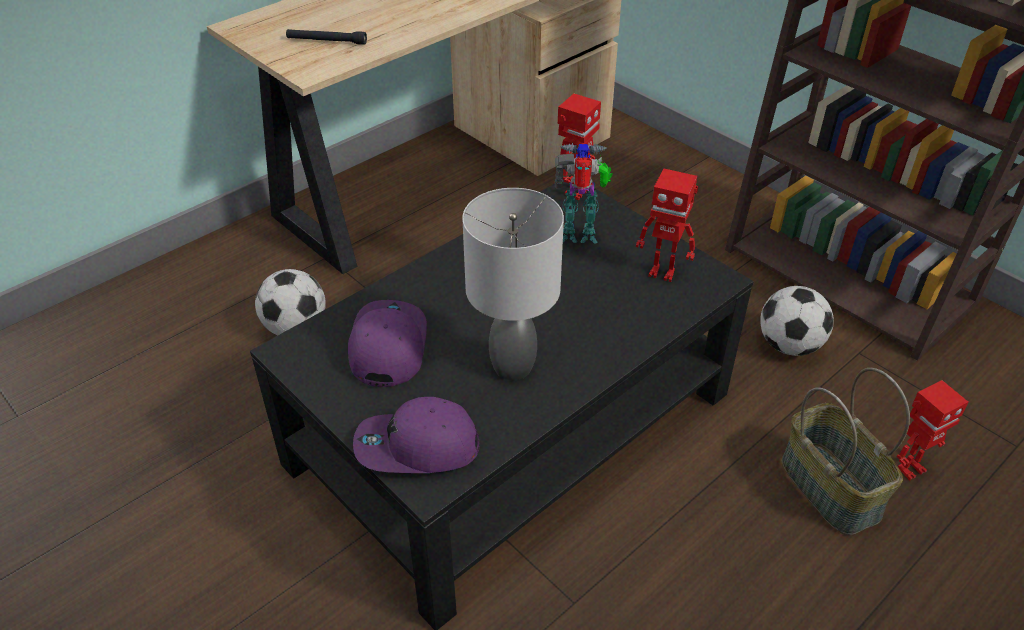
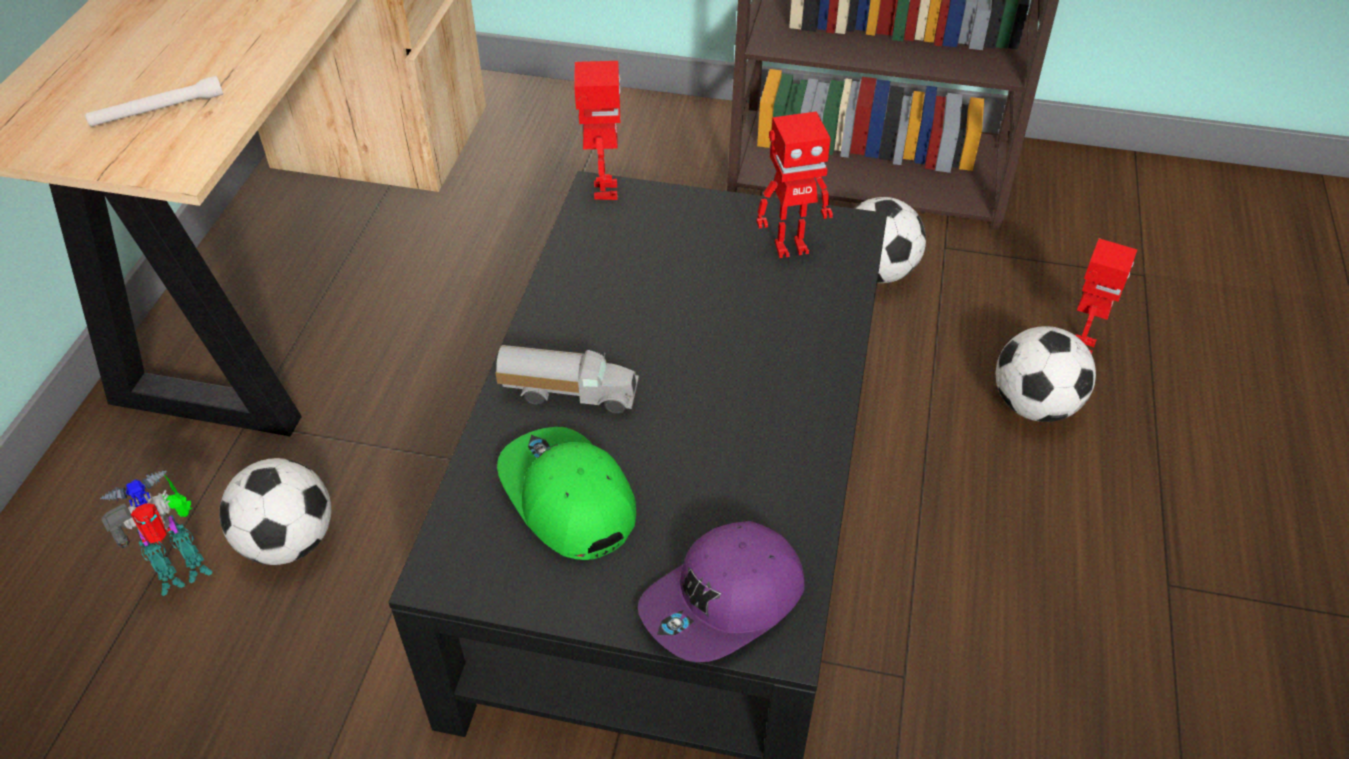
camera: 35 degrees left, 5 degrees up
black flashlight [286,29,367,45] -> white flashlight [85,76,223,127]
purple cap [348,300,427,387] -> green cap [497,427,636,560]
grey table lamp [462,188,564,381] -> none
toy robot [555,143,613,243] -> toy robot moved to [100,471,212,596]
basket [781,368,910,535] -> football [996,326,1096,422]
none -> toy truck [496,345,639,414]

